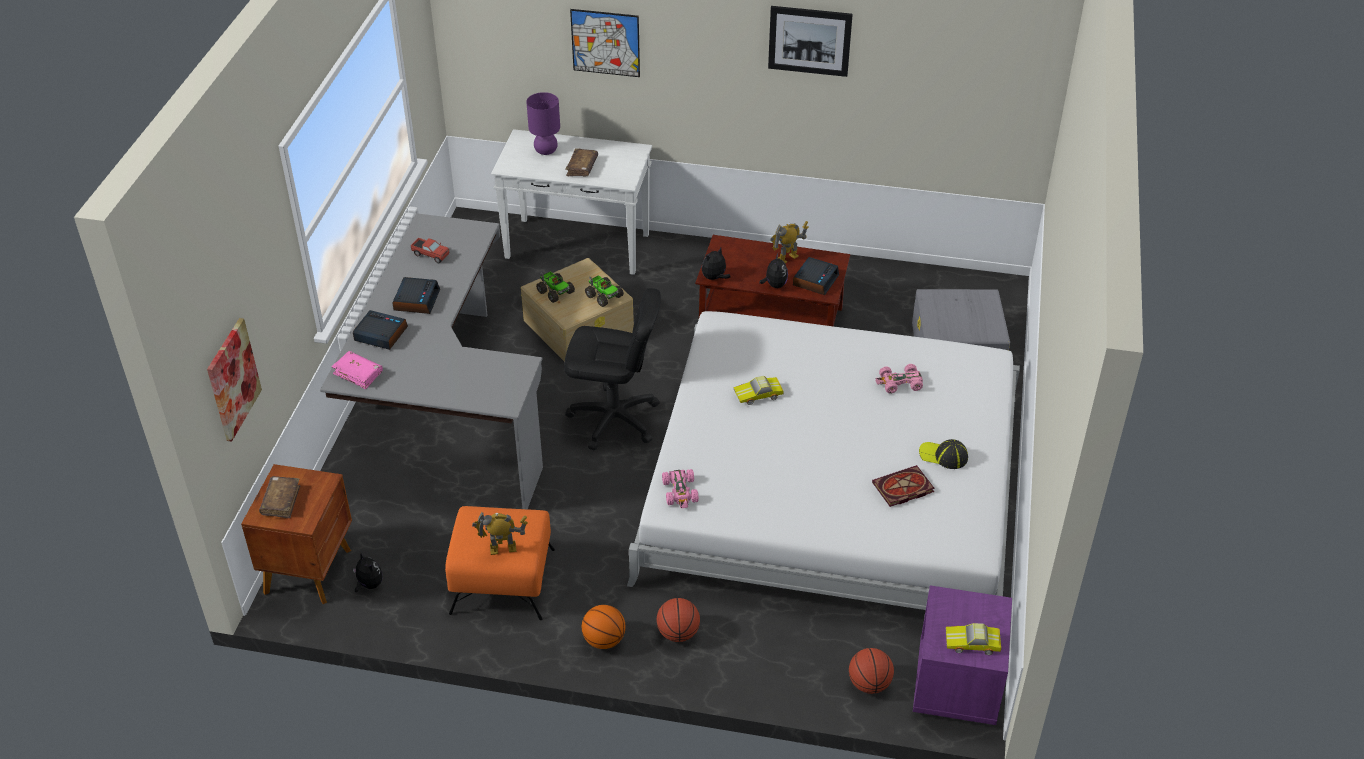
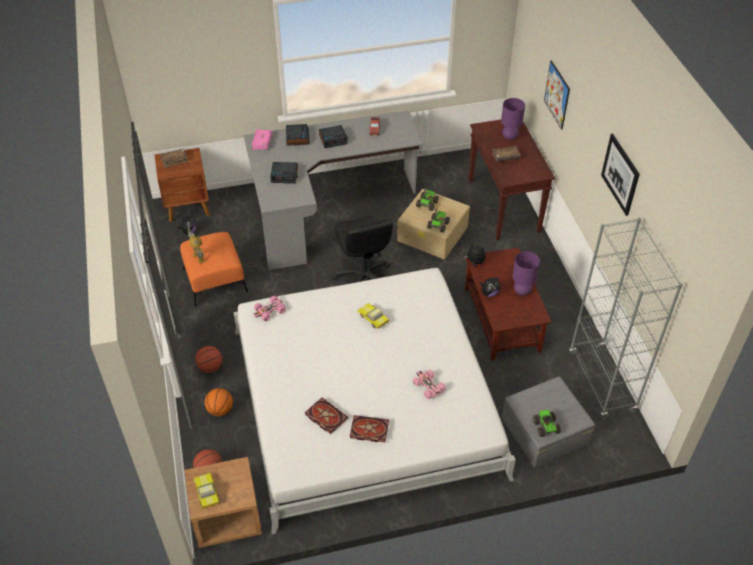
camera: 65 degrees right, 5 degrees up
picture [207,318,262,442] -> none
white console table [491,129,652,275] -> brown console table [469,120,555,240]
basketball [582,605,625,649] -> basketball moved to [205,388,233,416]
toy robot [770,221,808,263] -> purple table lamp [512,252,540,295]
alarm clock [793,257,839,295] -> alarm clock moved to [270,162,298,183]
purple nightstand [913,585,1012,725] -> brown nightstand [185,457,262,548]
cap [919,439,968,469] -> book [350,415,389,442]
none -> toy truck [533,410,561,437]
none -> grey bookcase [569,218,683,419]

